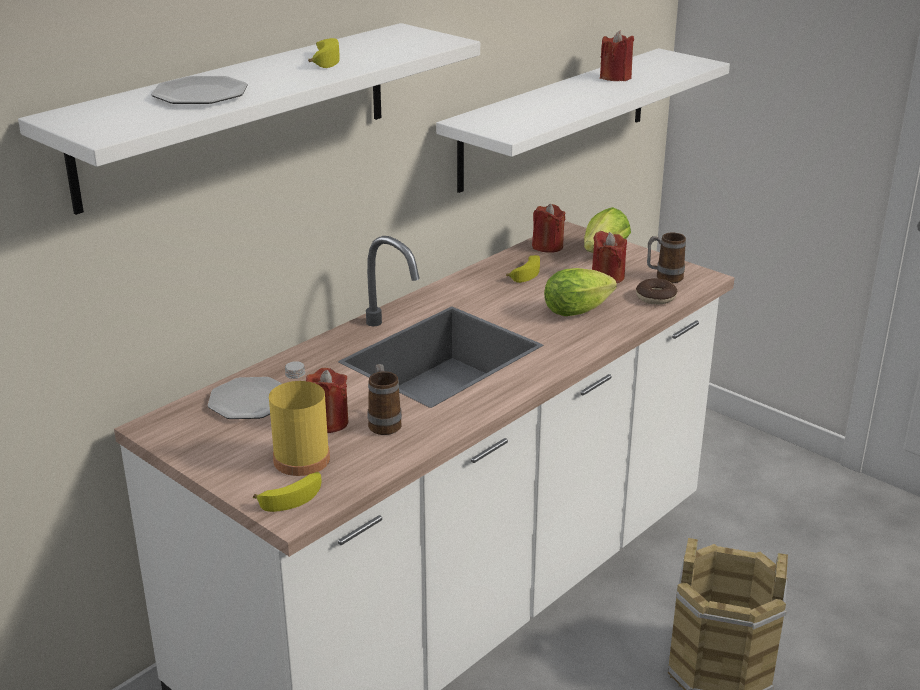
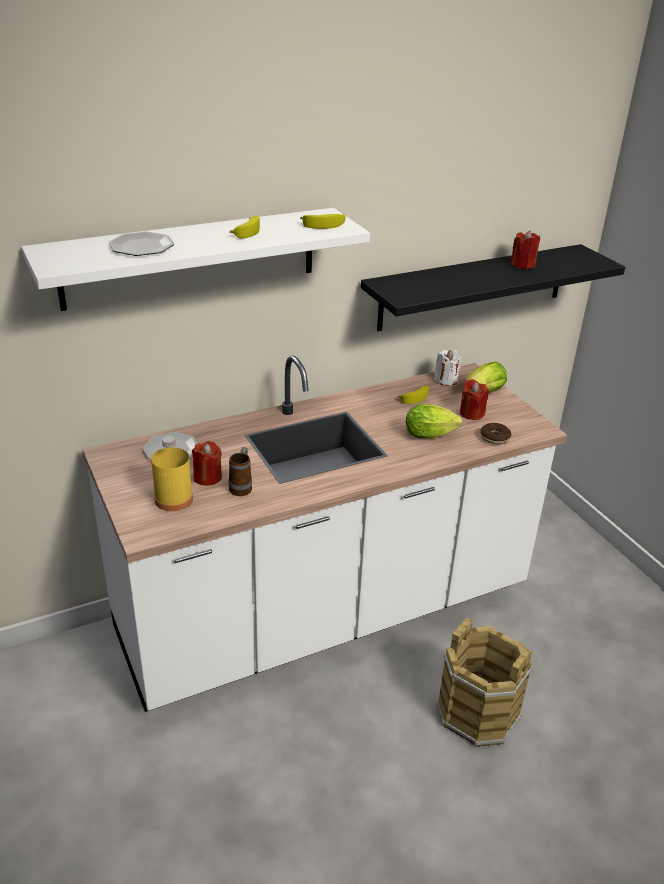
camera: 20 degrees right, 5 degrees up
banana [253,472,322,512] -> banana moved to [300,214,346,229]
white shelf [436,48,730,193] -> black shelf [361,244,625,331]
red candle [532,204,566,253] -> white candle [434,350,462,386]
mug [647,233,686,283] -> none

